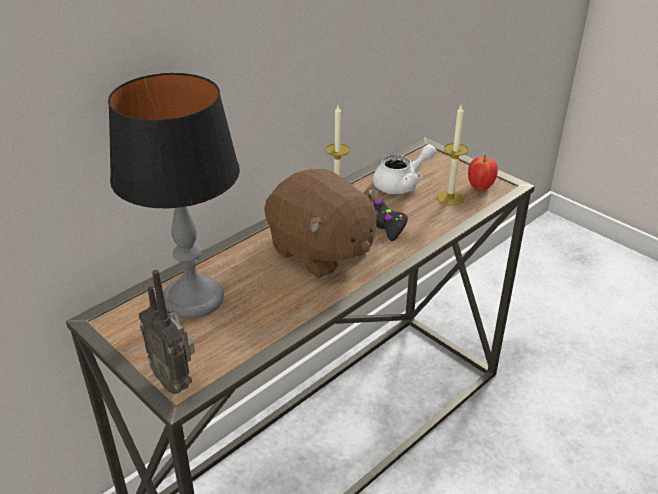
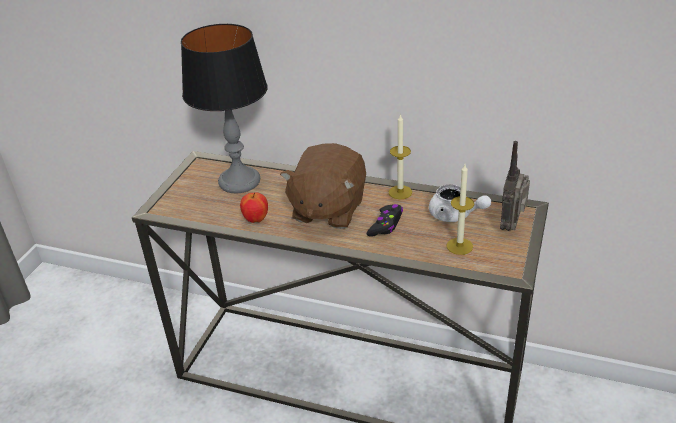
camera: 65 degrees right, 0 degrees up
radio [139,270,195,394] -> radio moved to [500,141,530,231]
apple [468,155,498,190] -> apple moved to [240,192,268,223]

